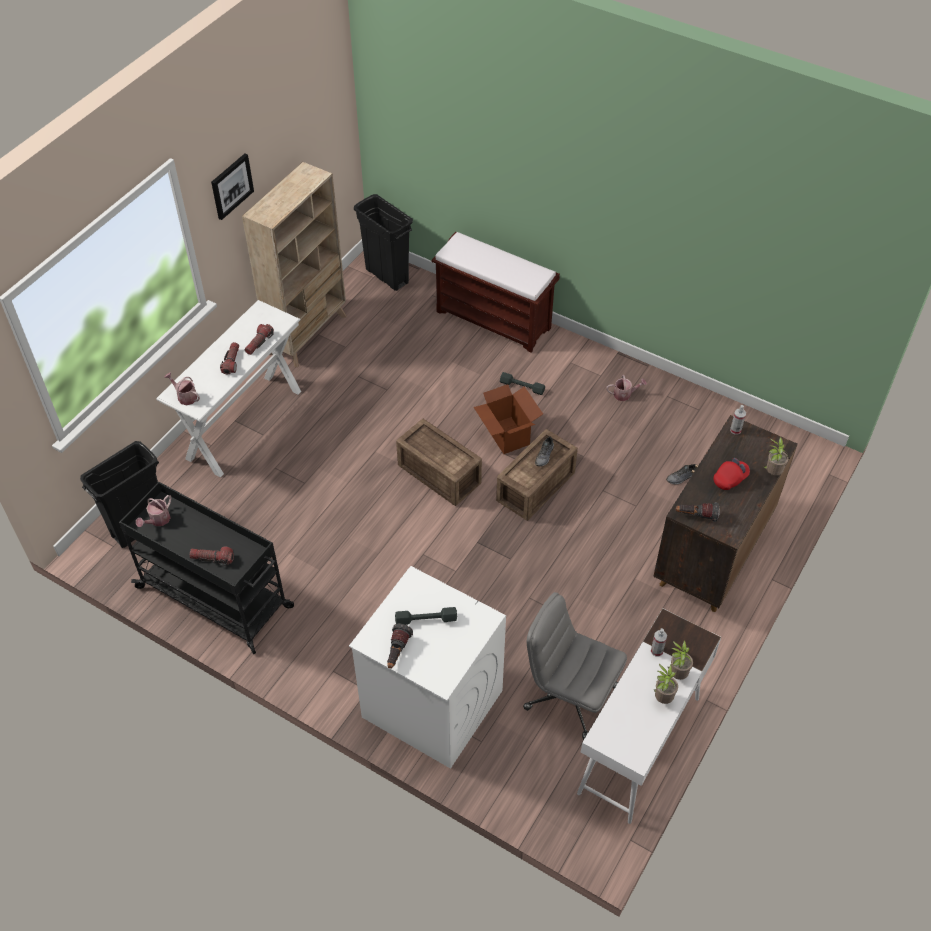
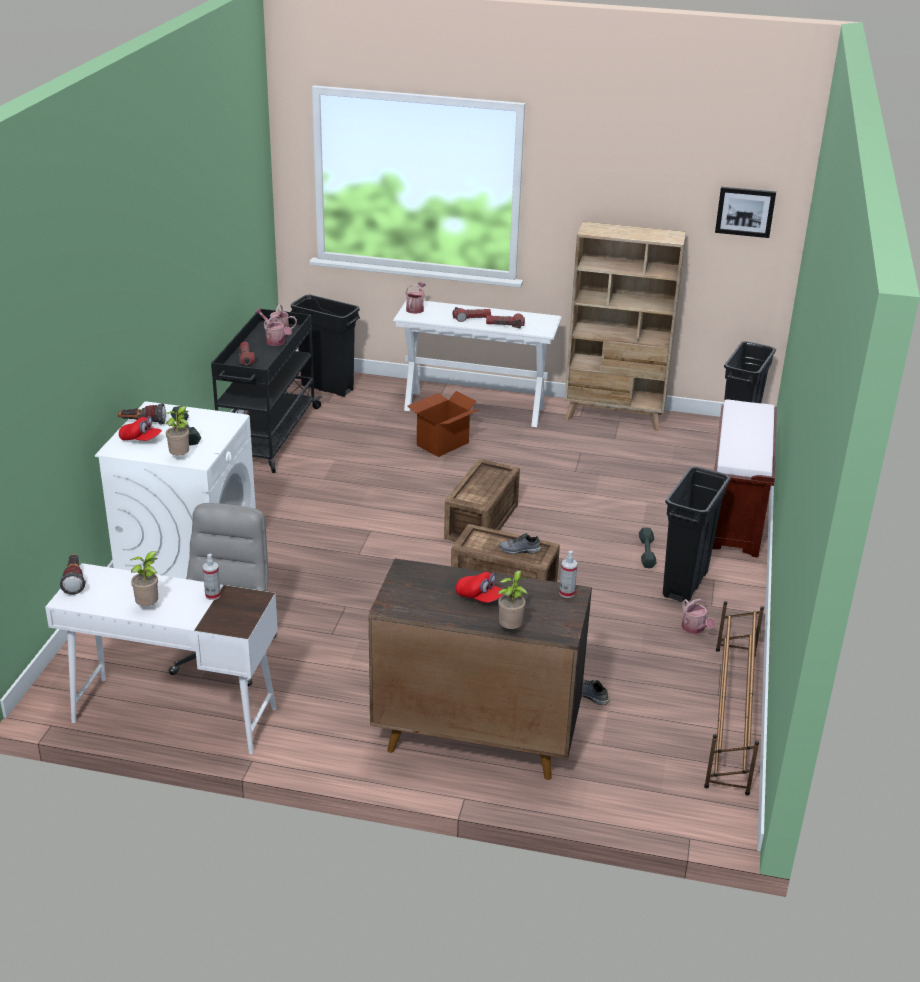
camera: 70 degrees right, 20 degrees down
picture [211,153,254,220] -> picture moved to [715,187,776,238]
cardboard box [474,384,543,454] -> cardboard box moved to [407,391,479,457]
potted plant [668,640,693,680] -> potted plant moved to [165,406,189,455]
flashlight [676,502,720,522] -> flashlight moved to [59,554,86,595]
none -> red cap [119,416,162,441]
none -> watering can [264,315,292,346]
none -> black trash can [663,466,731,603]
none -> brown shoe rack [704,601,764,795]

